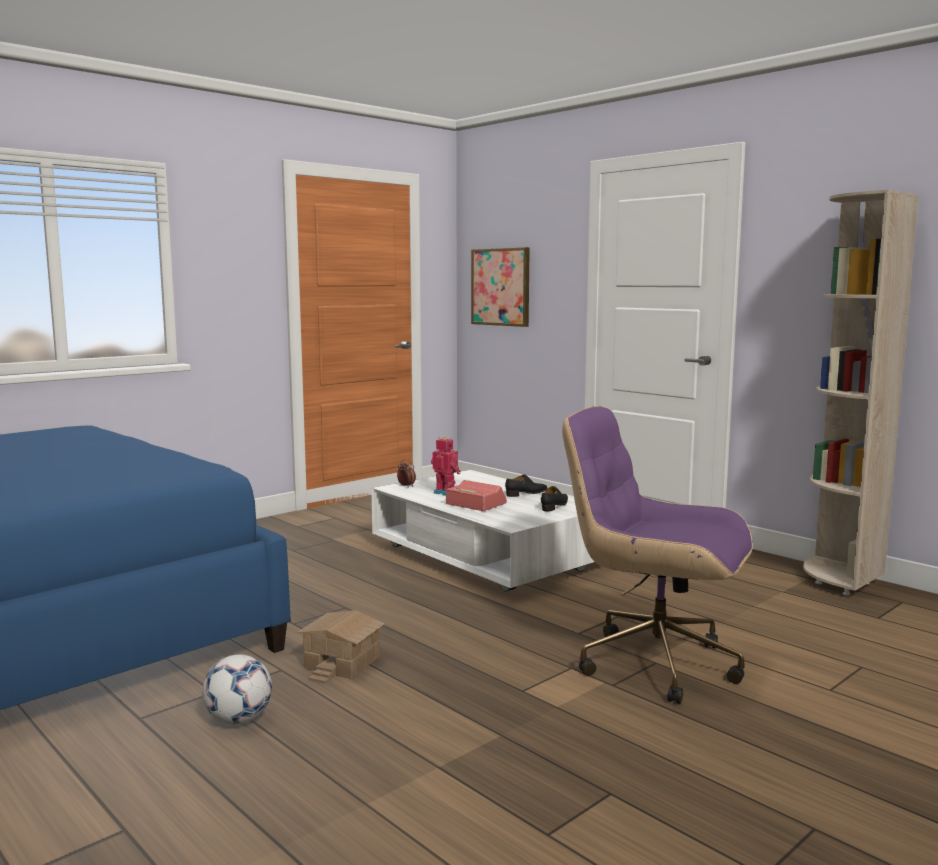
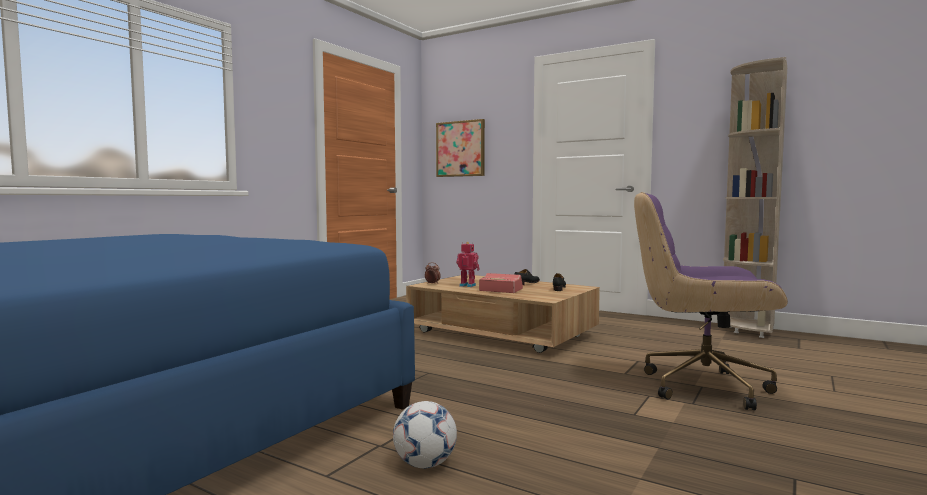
camera: 15 degrees left, 5 degrees down
toy house [297,610,385,684] -> none
white coffee table [371,470,594,591] -> brown coffee table [406,275,600,353]

